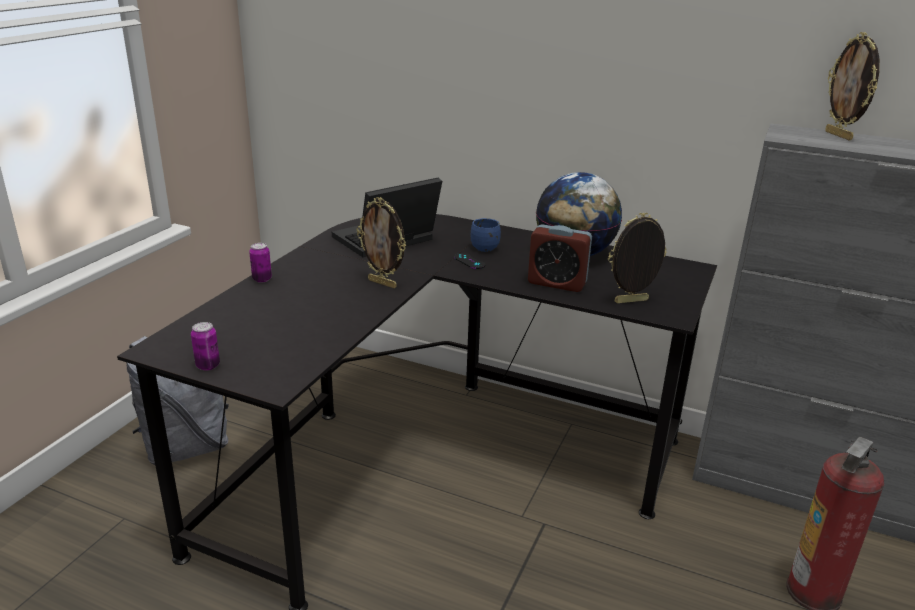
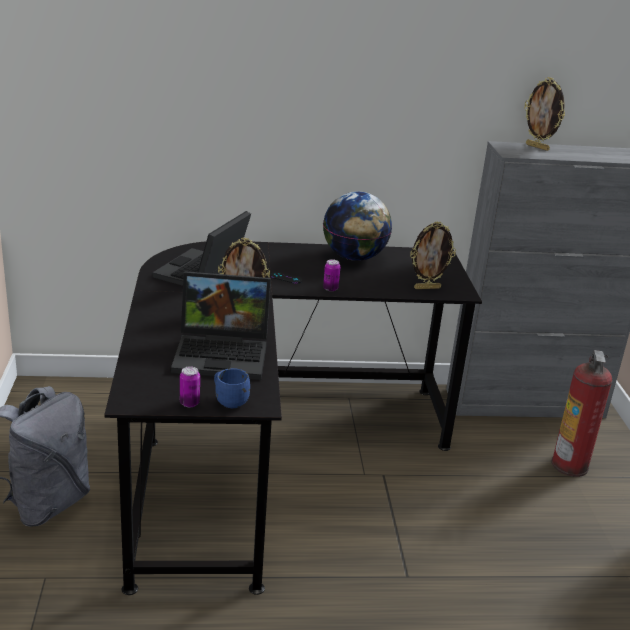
camera: 30 degrees left, 0 degrees up
can [249,243,272,283] -> can moved to [323,259,340,291]
blue mug [471,218,501,252] -> blue mug moved to [214,368,250,408]
alarm clock [528,224,592,292] -> none
picture frame [608,213,667,303] -> picture frame turned 150 degrees counterclockwise [410,221,456,289]
none -> laptop [171,271,271,380]

